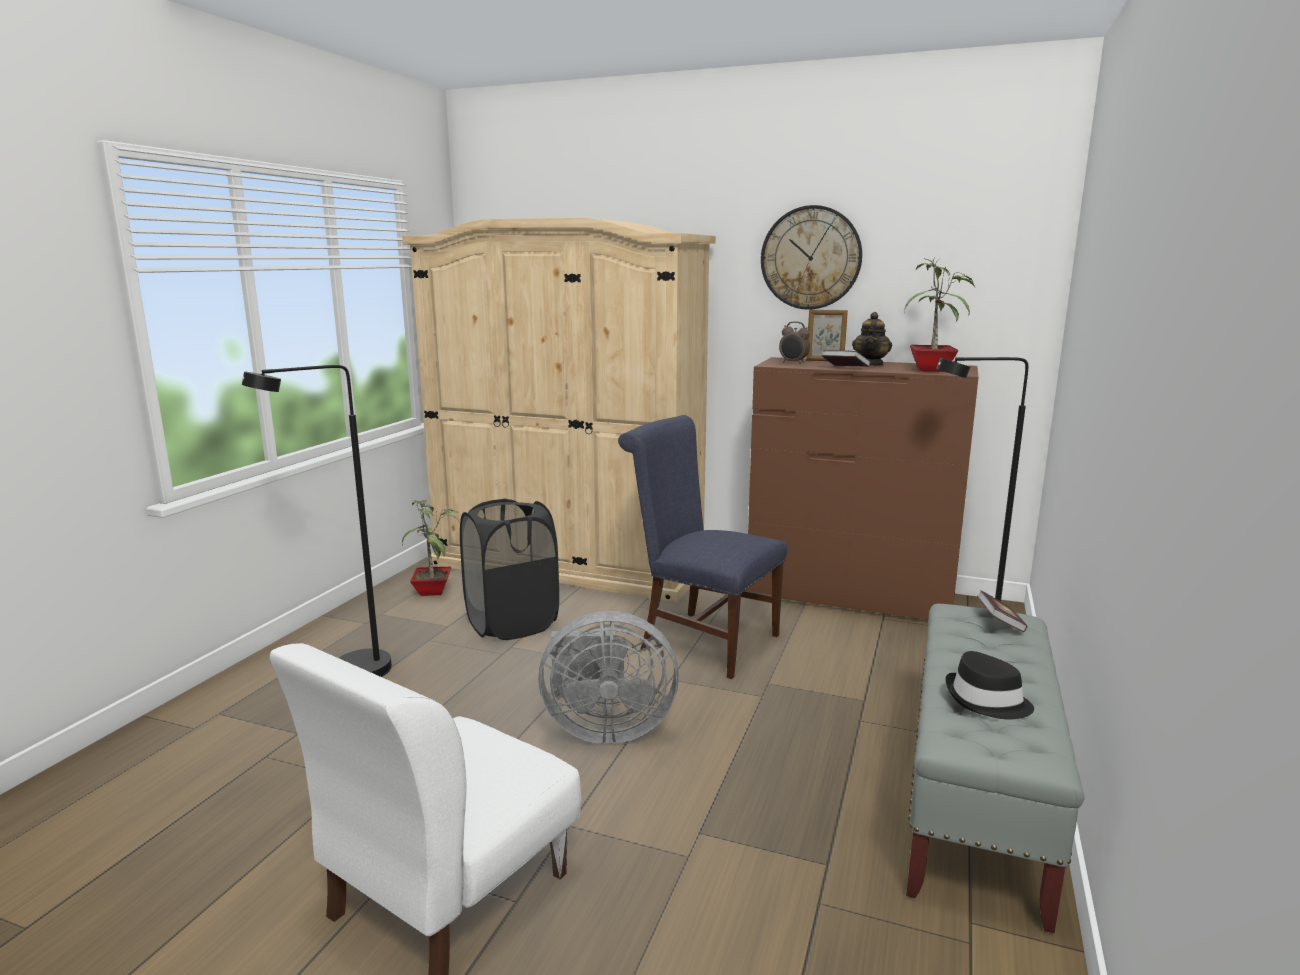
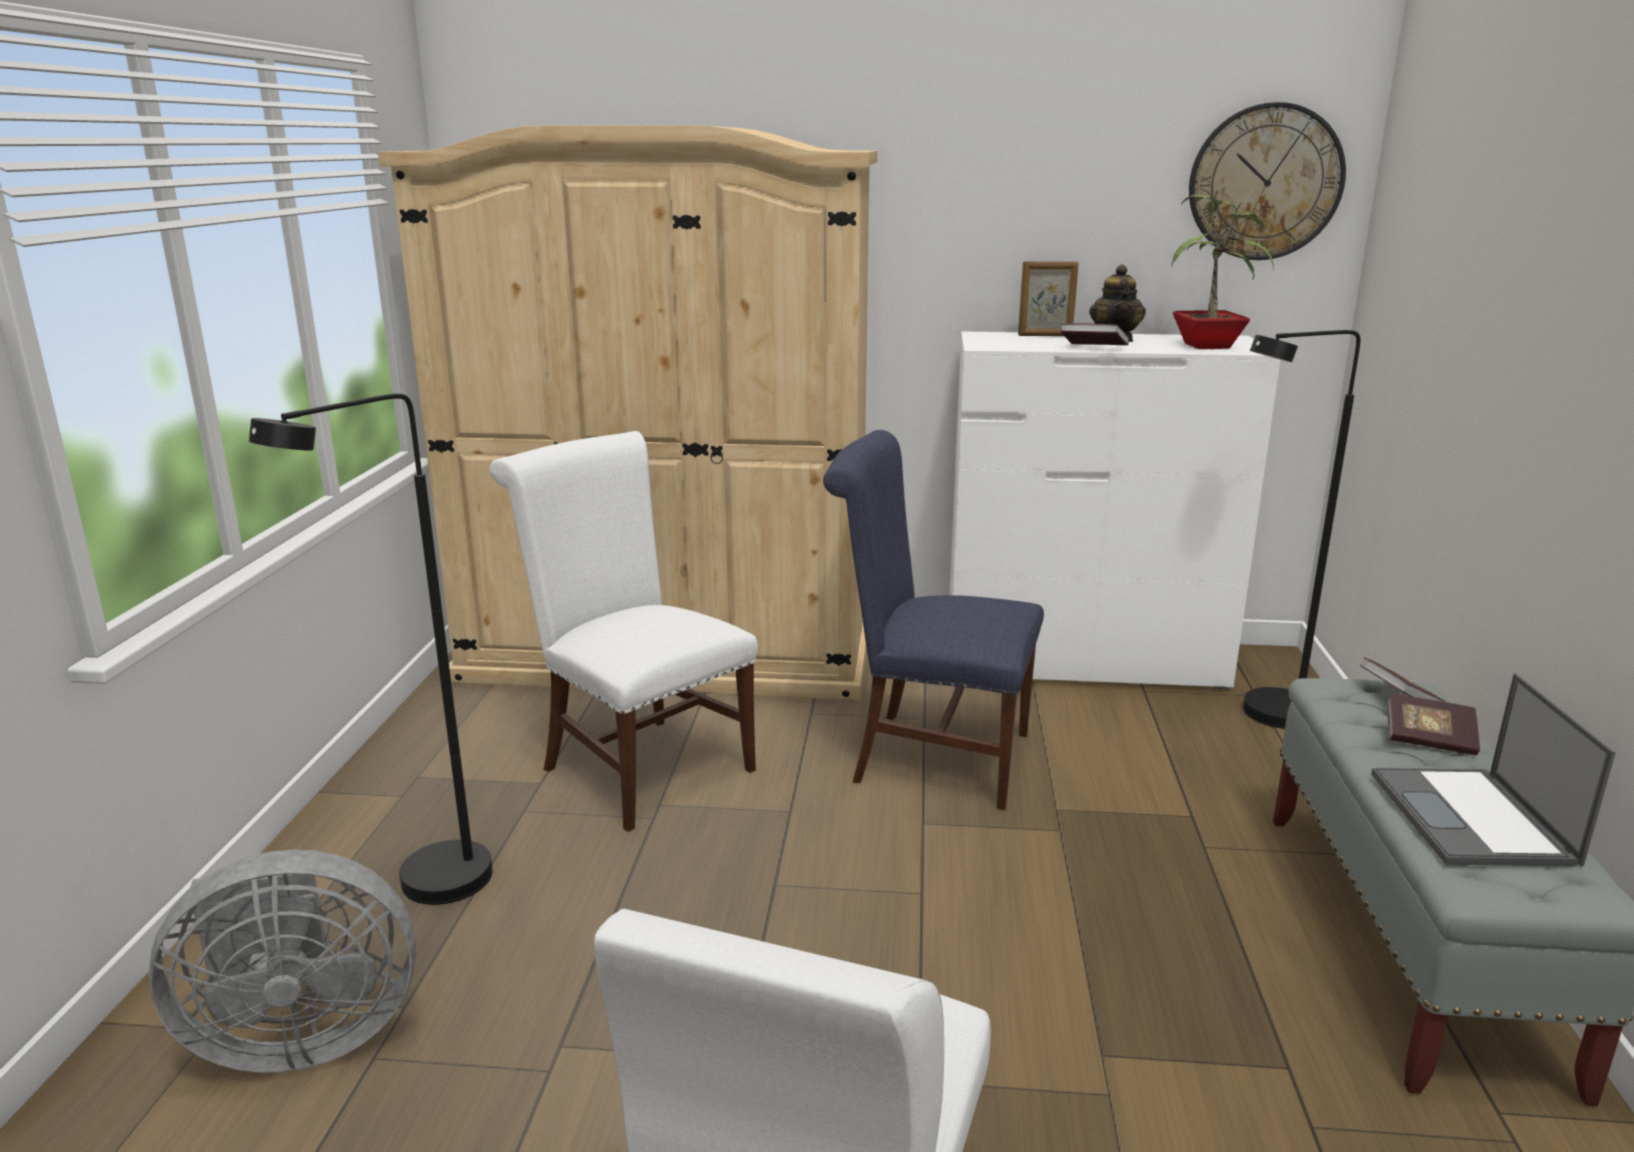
camera: 15 degrees left, 5 degrees up
potted plant [402,500,460,596] -> none
black laundry basket [460,499,559,640] -> white chair [490,431,758,832]
grey fan [539,611,679,744] -> grey fan moved to [149,849,416,1073]
brown dresser [746,357,979,620] -> white dresser [950,331,1280,689]
wall clock [761,205,862,310] -> wall clock moved to [1189,102,1346,260]
alarm clock [779,321,810,364] -> none
black hat [946,651,1034,720] -> laptop [1371,673,1616,867]
none -> book [1387,694,1480,755]

